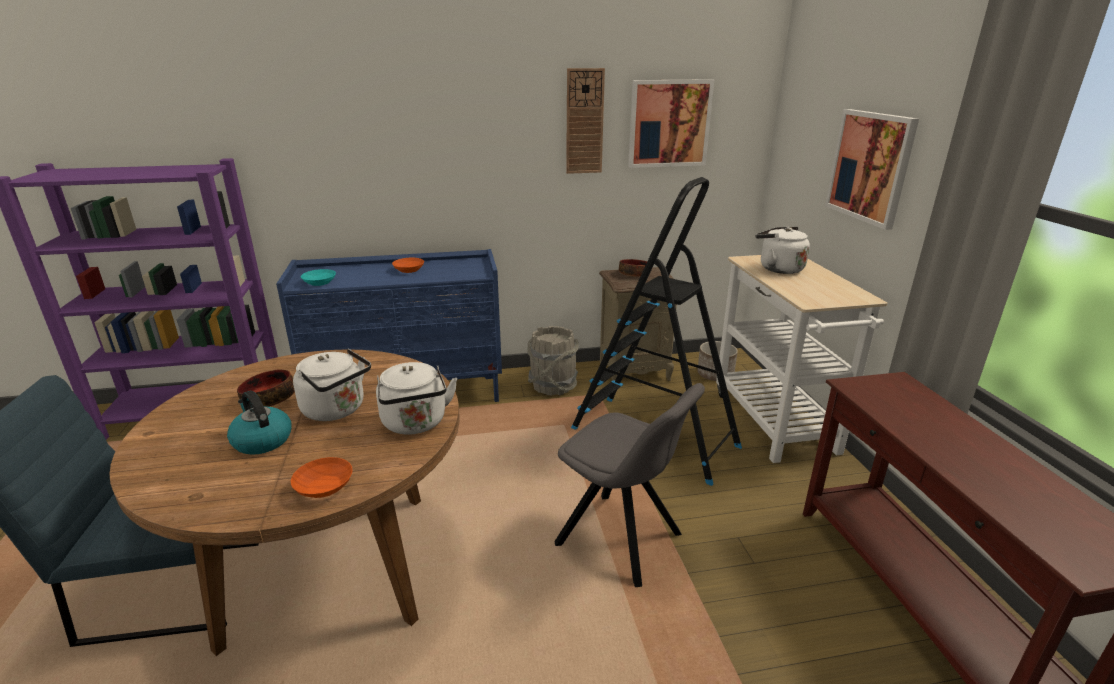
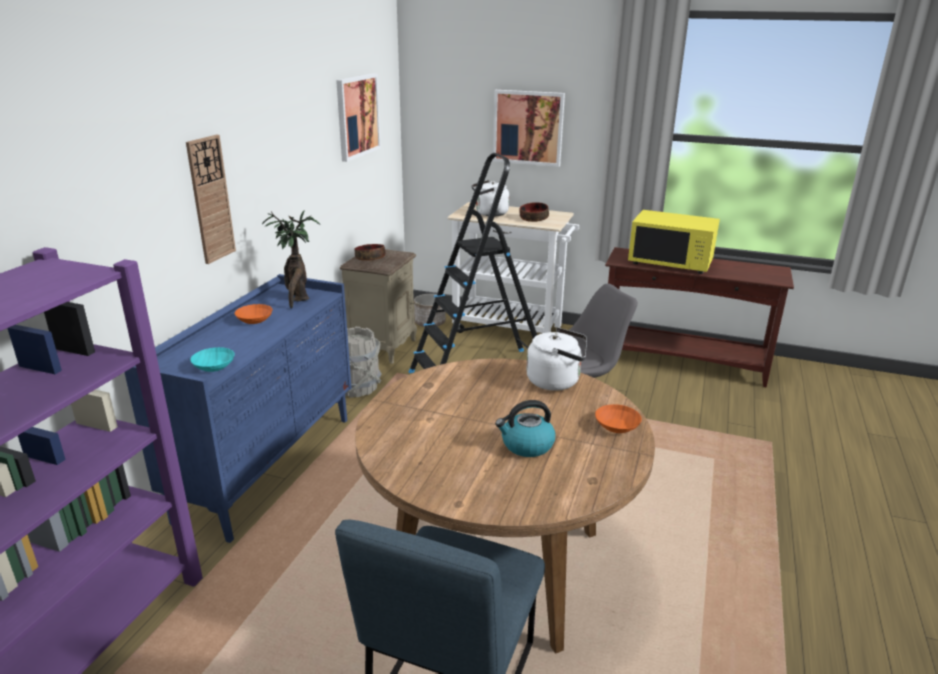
camera: 60 degrees left, 0 degrees up
bowl [237,370,295,407] -> bowl moved to [520,202,549,222]
white kettle [293,349,371,421] -> none
wall clock [566,68,605,174] -> wall clock moved to [186,135,236,264]
none -> potted plant [262,210,320,309]
none -> yellow microwave [628,210,720,274]

